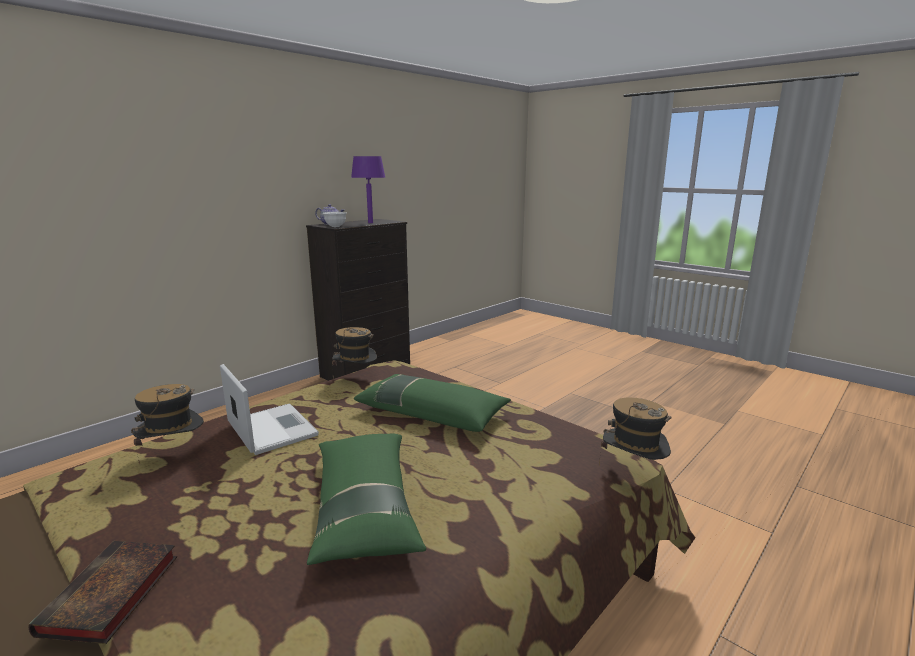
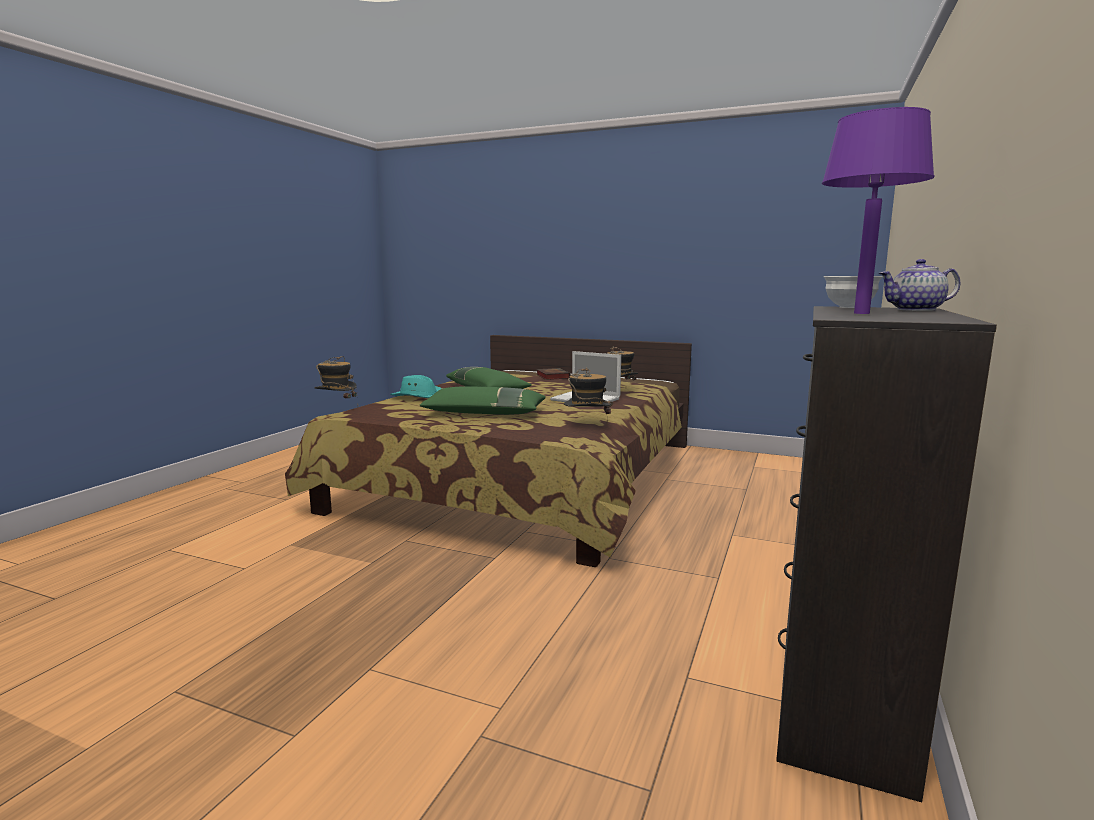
camera: 160 degrees right, 5 degrees down
none -> turquoise hat [390,375,442,398]

